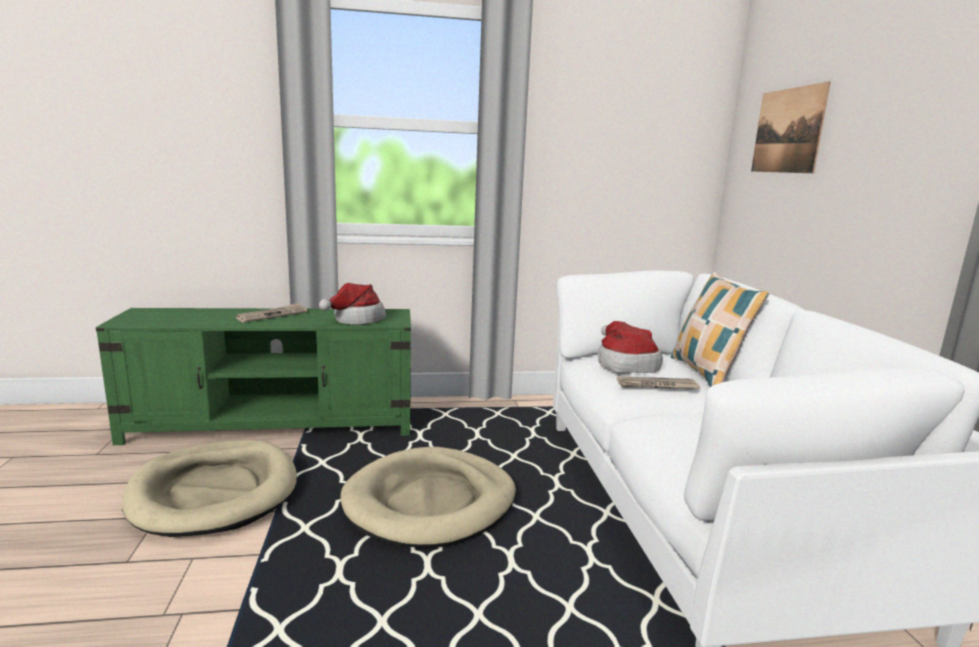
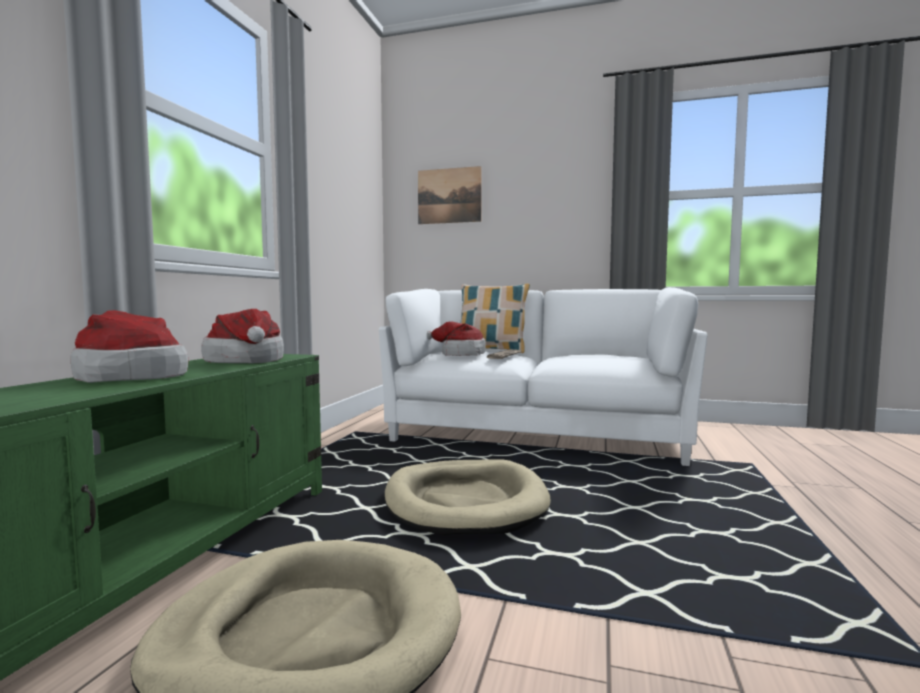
camera: 65 degrees left, 10 degrees down
newspaper [235,303,307,323] -> hat [71,310,188,383]

